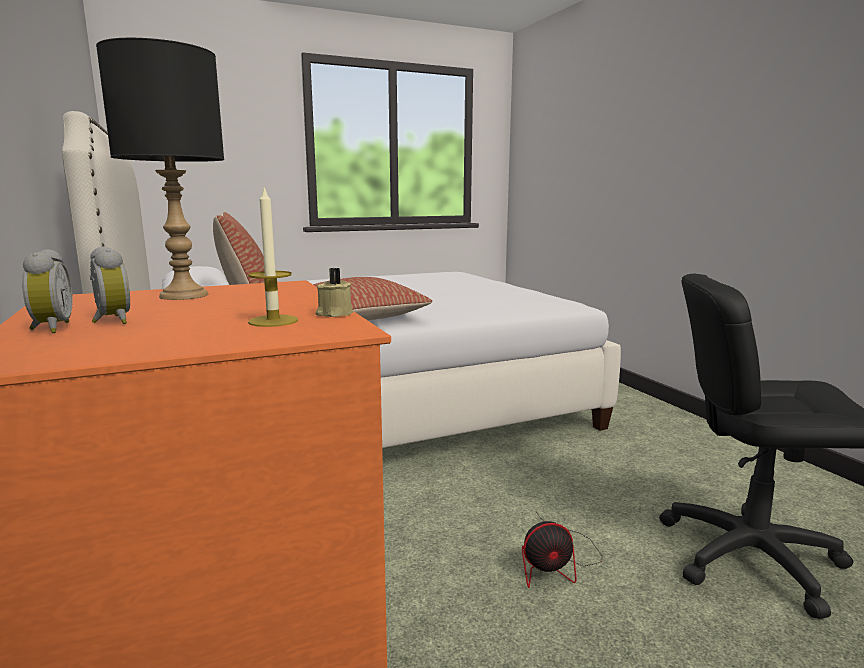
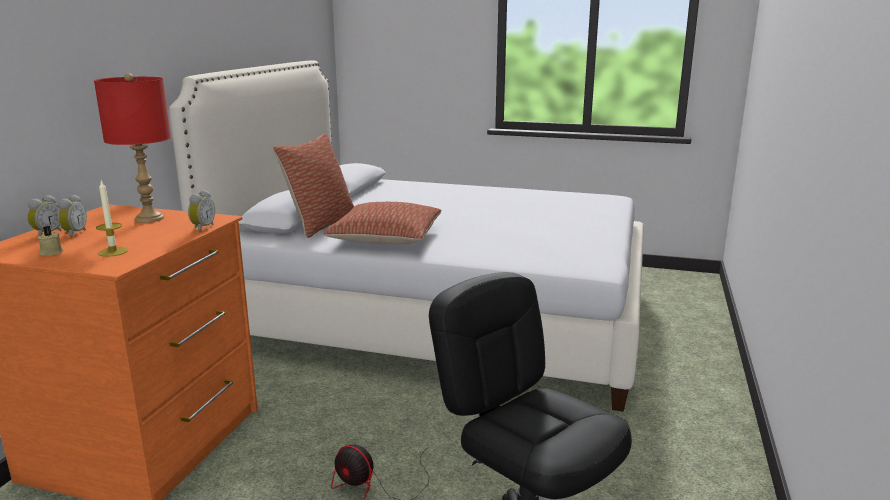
camera: 40 degrees right, 5 degrees up
black table lamp [96,38,224,300] -> red table lamp [94,73,171,223]
beige candle [316,268,353,317] -> beige candle moved to [37,226,63,256]
none -> alarm clock [188,190,215,232]

